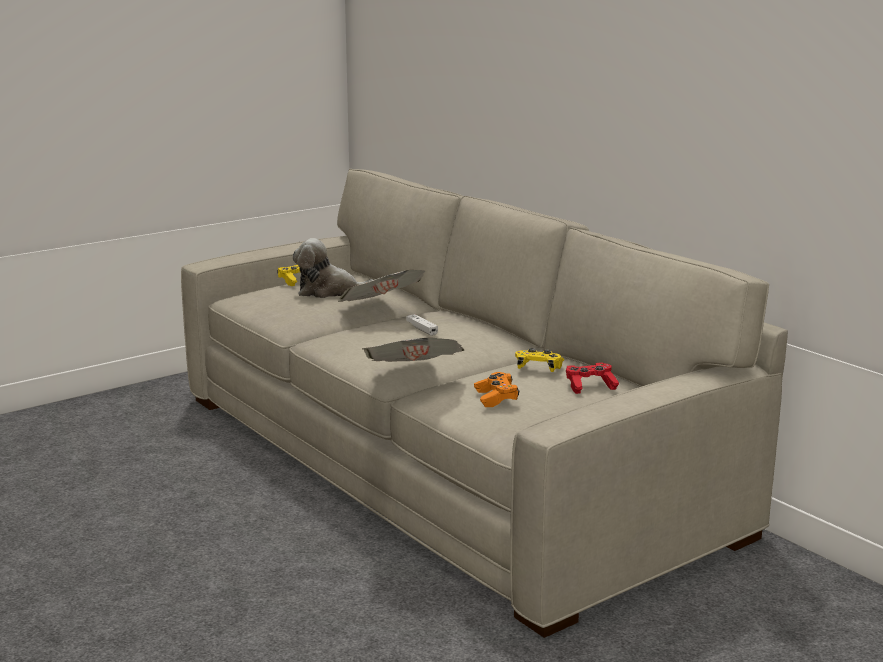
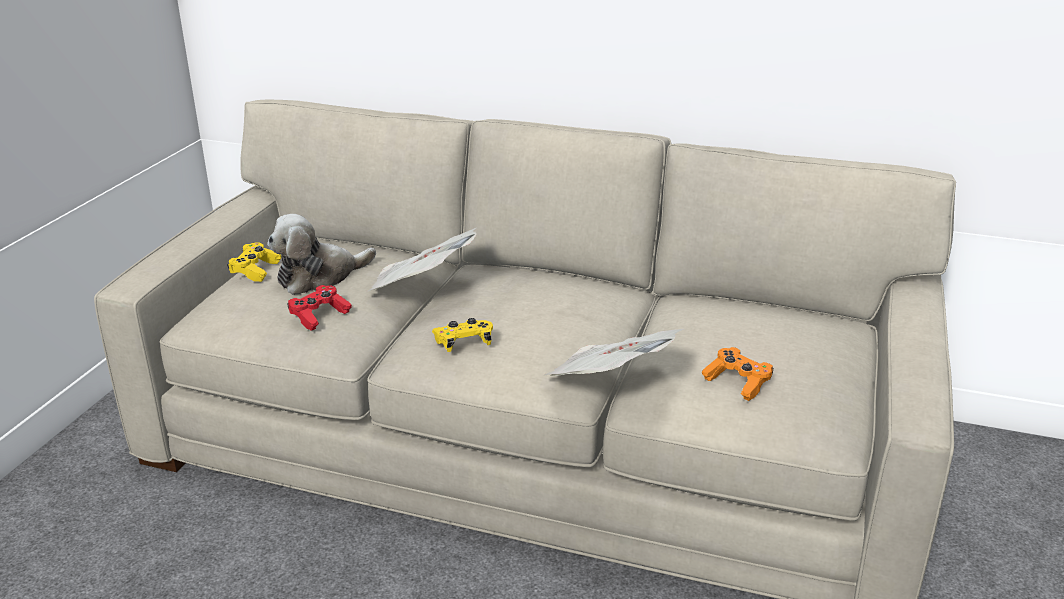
camera: 35 degrees left, 10 degrees up
white game controller [406,314,438,336] -> none
yellow game controller [515,348,564,372] -> yellow game controller moved to [432,318,493,352]
red game controller [566,362,619,394] -> red game controller moved to [287,285,352,331]

